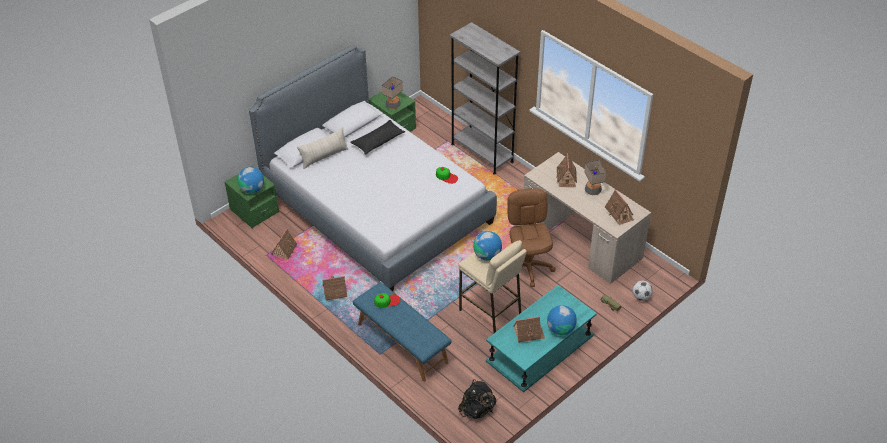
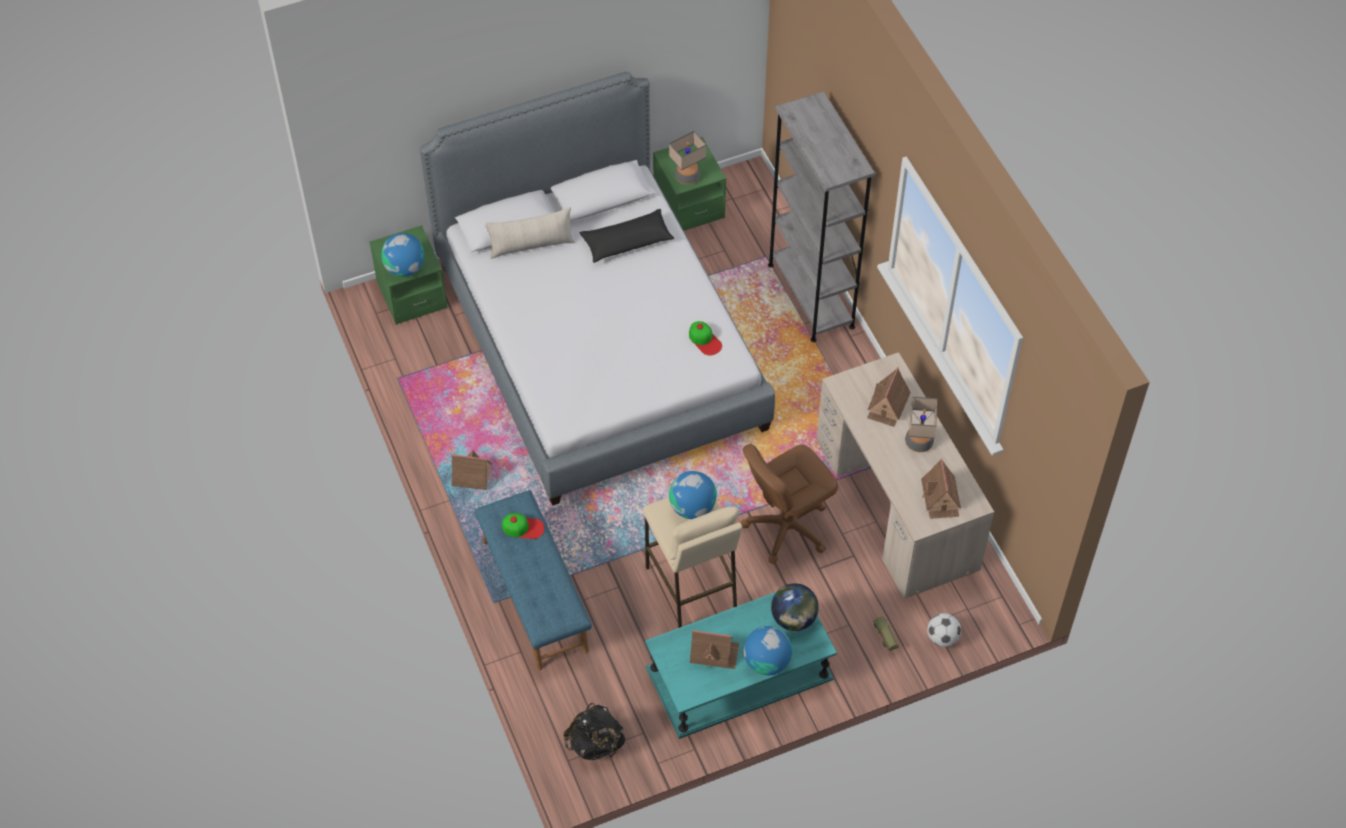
camera: 20 degrees right, 10 degrees up
toy house [272,228,297,259] -> none
brown office chair [507,188,556,287] -> brown office chair turned 135 degrees counterclockwise [741,444,838,564]
none -> globe [771,583,819,631]

